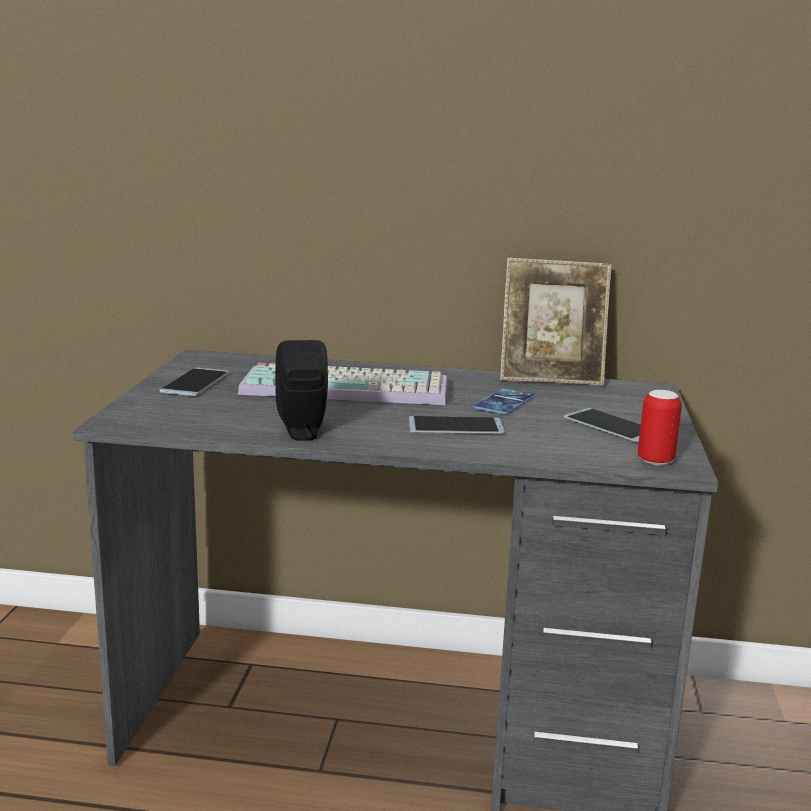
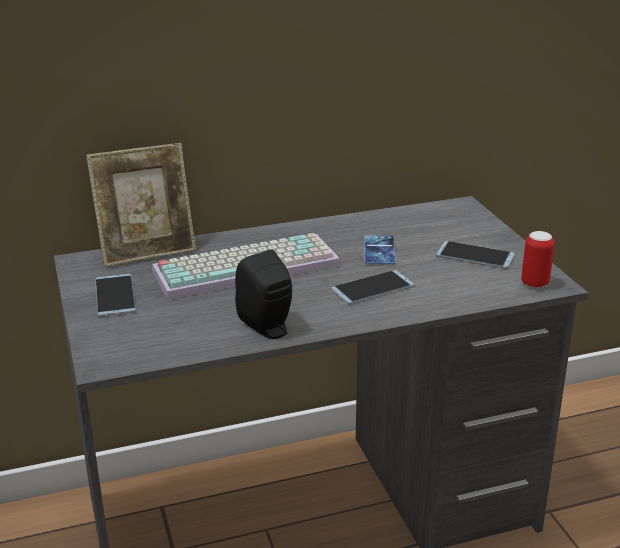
camera: 25 degrees left, 10 degrees up
picture frame [500,258,611,385] -> picture frame moved to [86,143,196,267]

